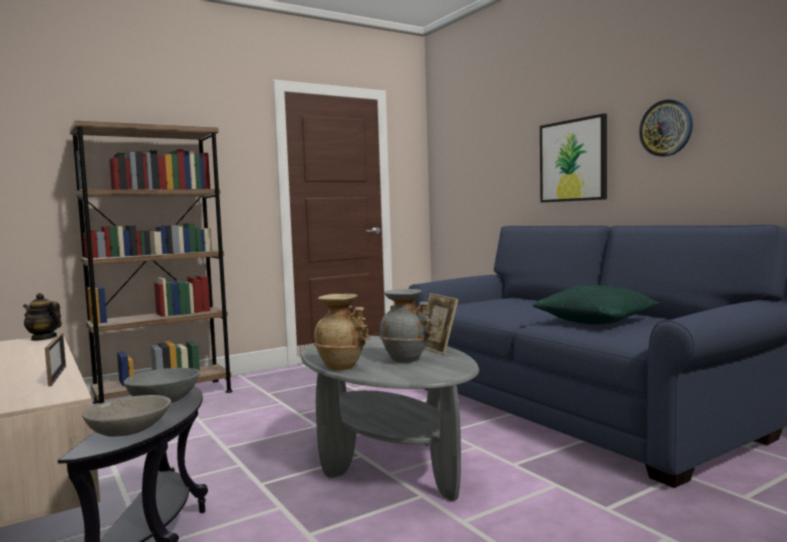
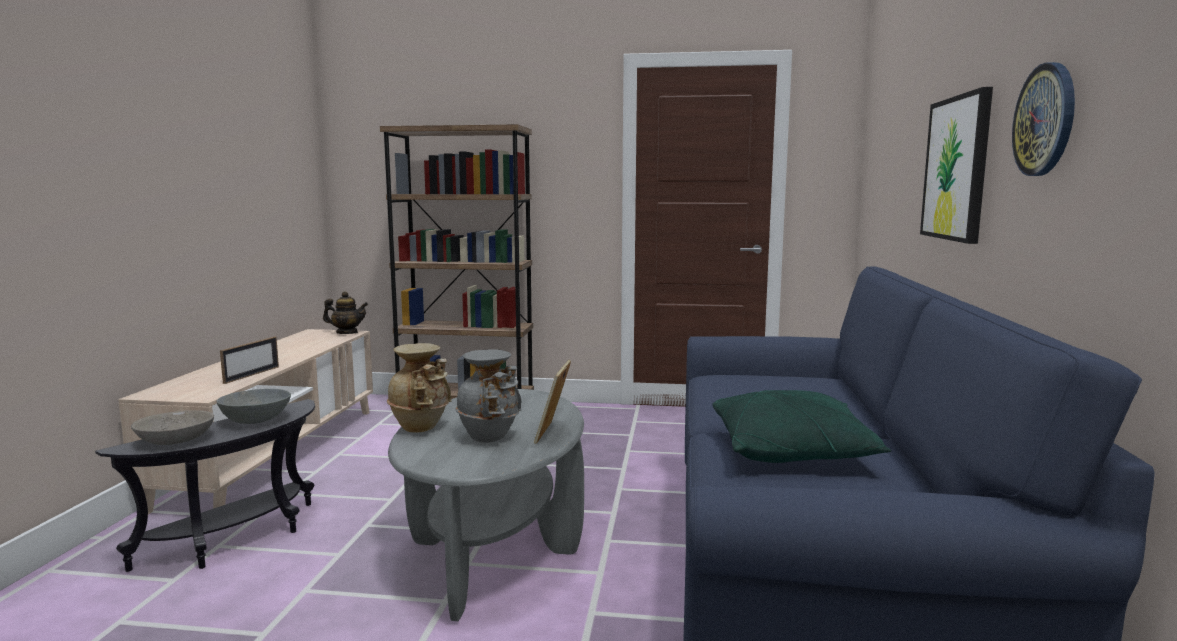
camera: 40 degrees right, 5 degrees up
teapot [23,293,62,341] -> teapot turned 120 degrees clockwise [323,291,368,334]

